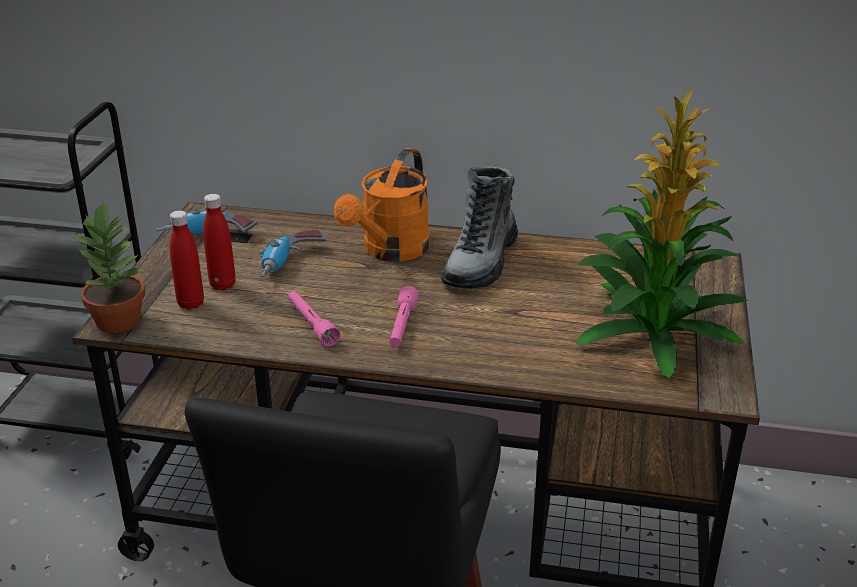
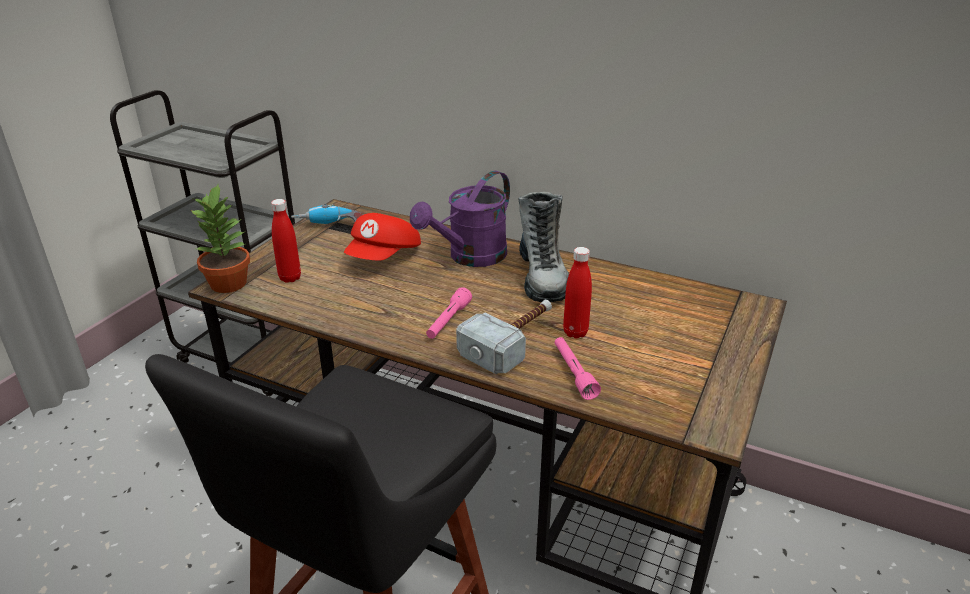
camera: 15 degrees right, 0 degrees up
red bottle [203,194,236,290] -> red bottle moved to [563,247,592,339]
power drill [259,229,326,278] -> red cap [344,213,421,261]
pink flashlight [288,291,340,347] -> pink flashlight moved to [555,337,601,400]
orange watering can [334,148,430,262] -> purple watering can [410,171,510,267]
boot [441,166,518,289] -> boot turned 45 degrees counterclockwise [518,192,569,302]
potted plant [576,88,748,378] -> none
none -> hammer [456,300,552,374]

